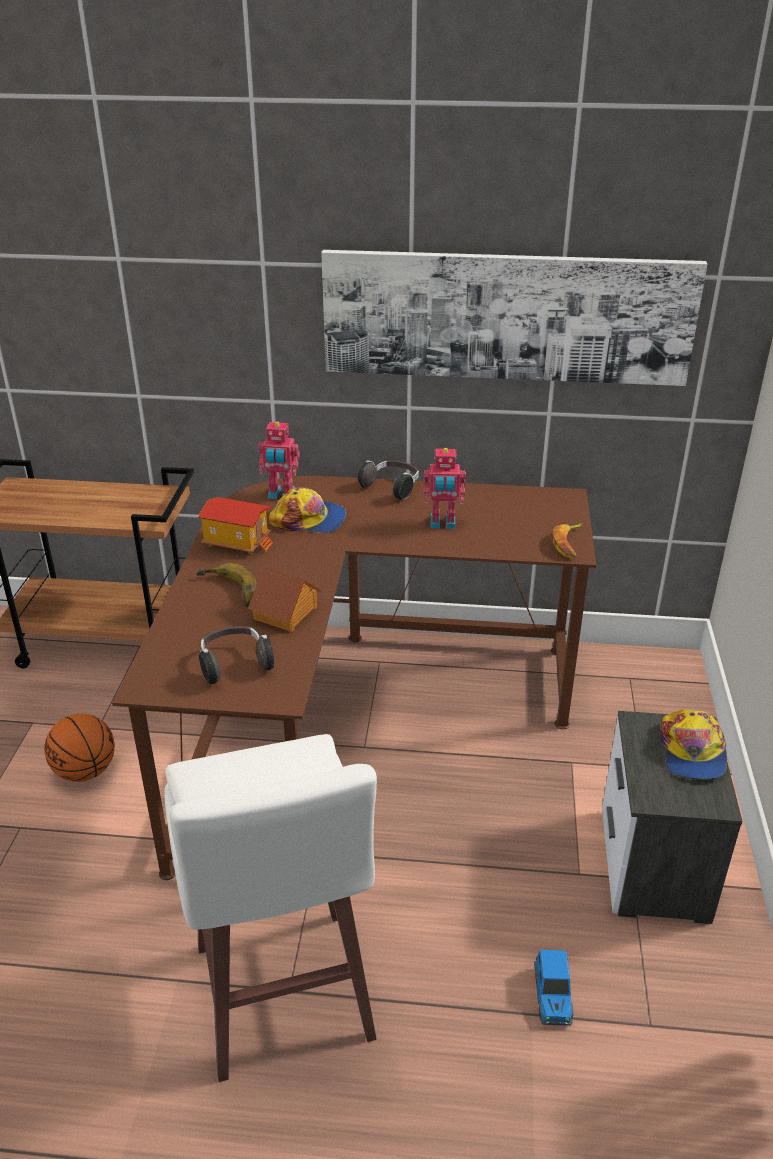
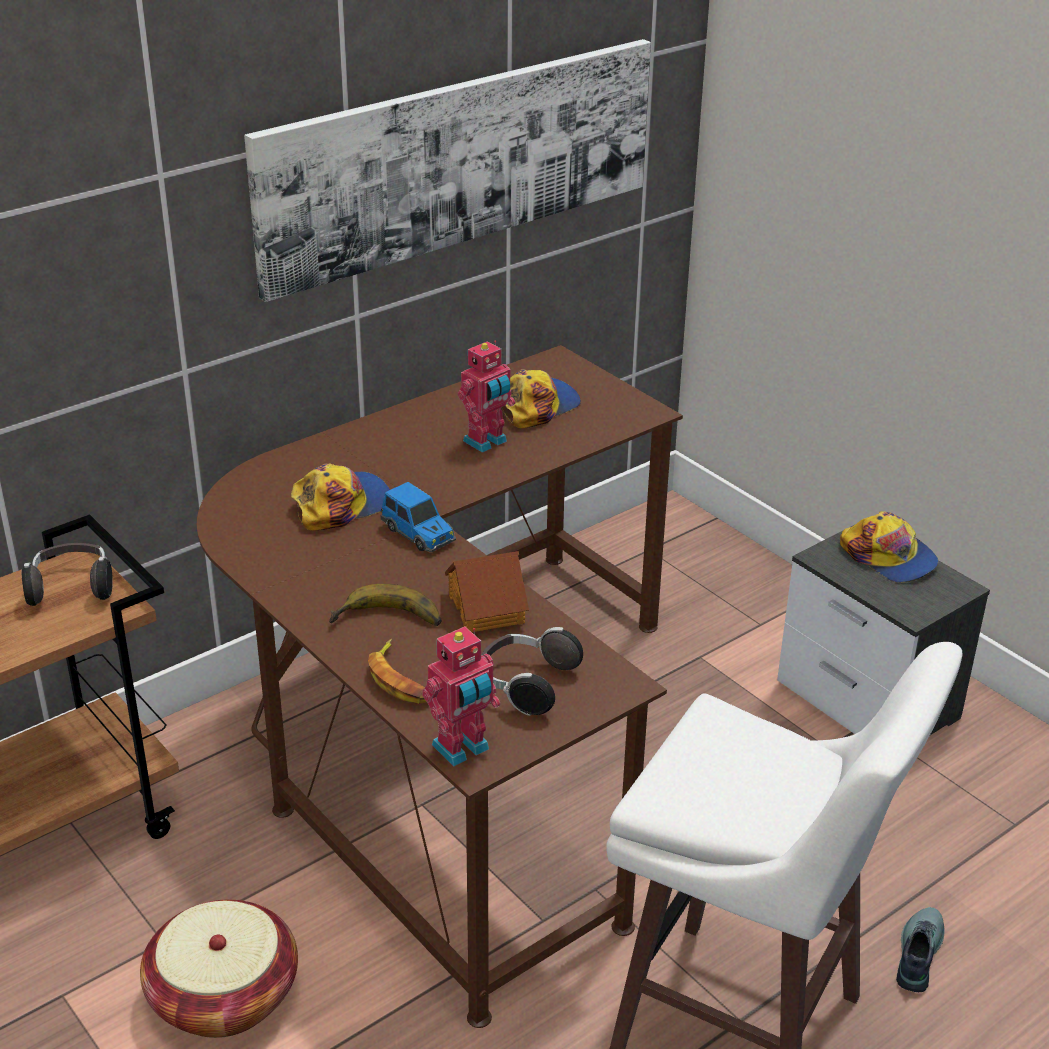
camera: 45 degrees left, 0 degrees up
basketball [44,714,115,782] -> basket [140,900,298,1038]
toy house [198,497,273,555] -> none
toy robot [258,421,300,499] -> toy robot moved to [422,627,500,766]
headphones [358,460,419,500] -> headphones moved to [22,543,113,606]
toy car [534,950,573,1026] -> toy car moved to [380,482,456,552]
banana [553,524,584,558] -> banana moved to [368,639,426,704]
none -> cap [501,369,581,428]
none -> shoe [896,907,945,992]

